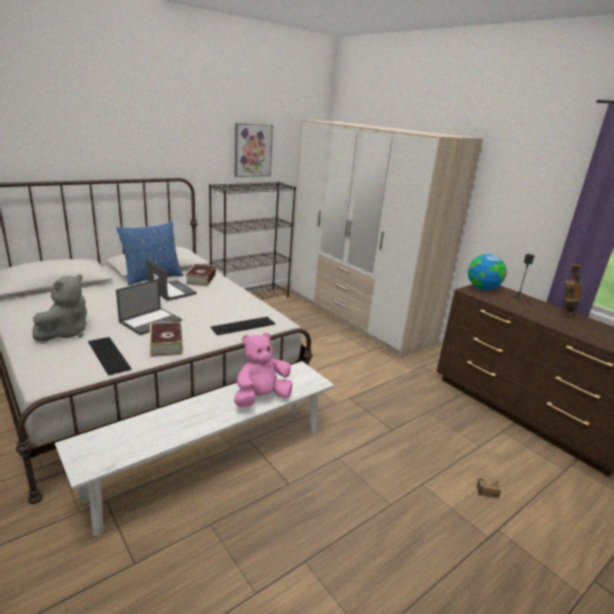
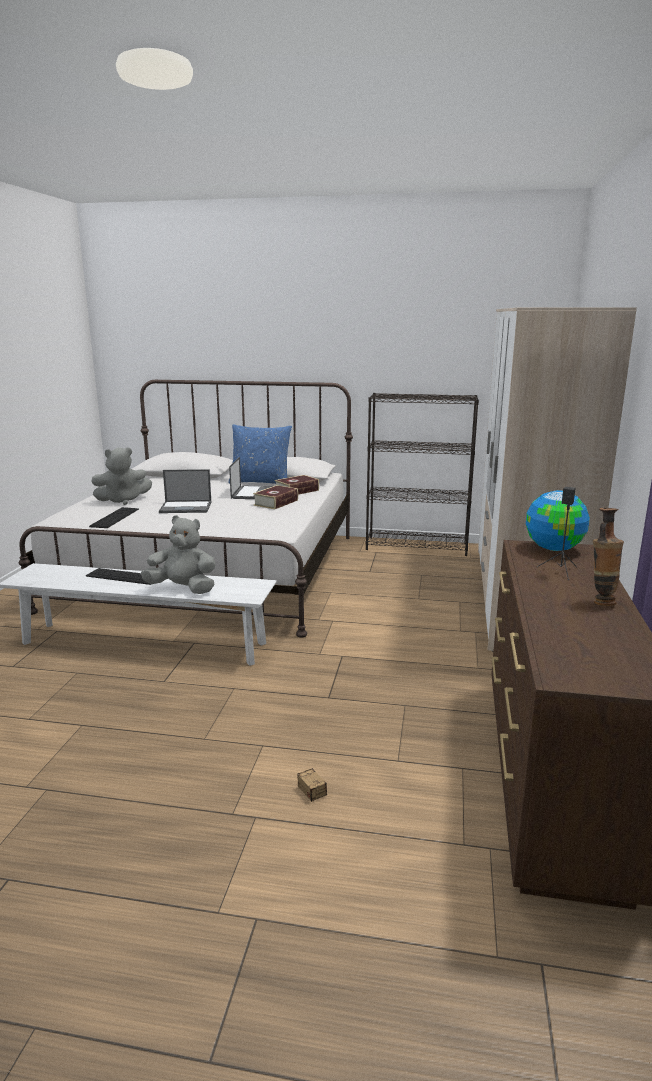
camera: 50 degrees right, 5 degrees down
book [149,322,183,357] -> book moved to [253,485,298,509]
keyboard [211,317,275,335] -> keyboard moved to [86,568,151,585]
pink plush toy [234,332,293,407] -> grey plush toy [141,515,216,594]
picture [235,123,273,177] -> none

